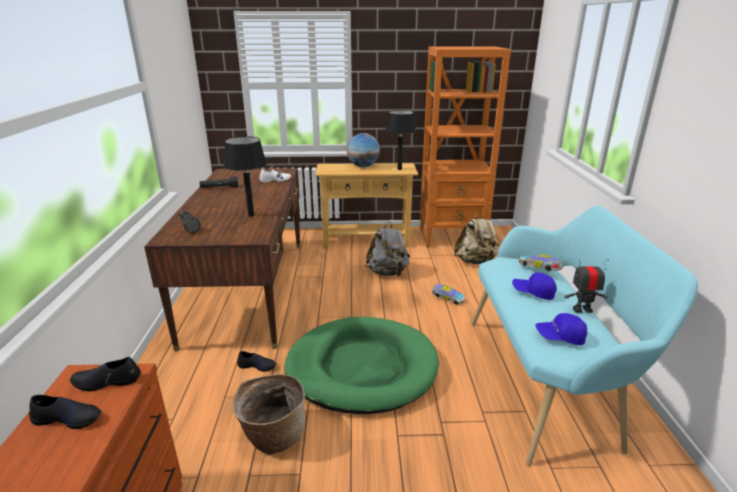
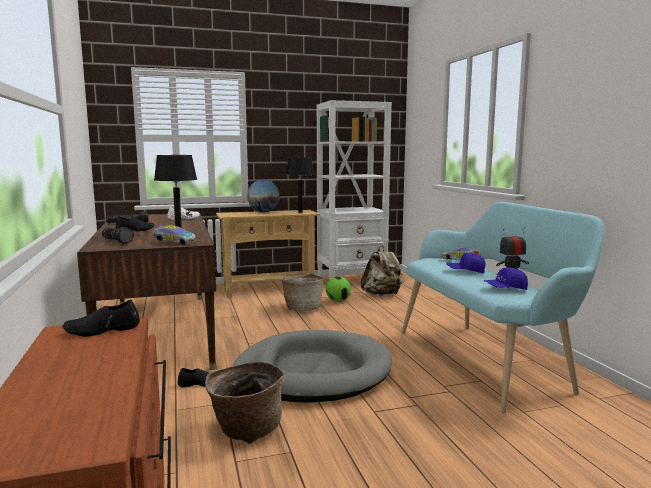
camera: 15 degrees left, 15 degrees down
black shoe [29,395,102,429] -> black shoe moved to [115,216,155,231]
green dog bed [284,317,439,414] -> grey dog bed [233,330,392,403]
grey backpack [365,221,410,277] -> basket [281,273,324,311]
orange bookcase [420,46,511,247] -> white bookcase [317,100,392,279]
toy car [432,284,465,305] -> toy car moved to [153,225,196,245]
none -> football [326,276,351,302]

